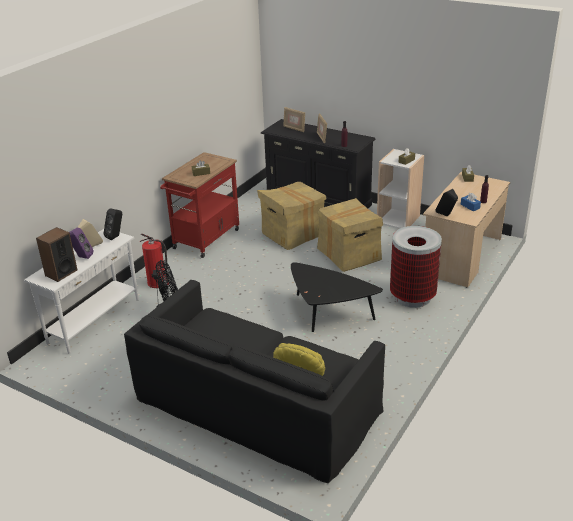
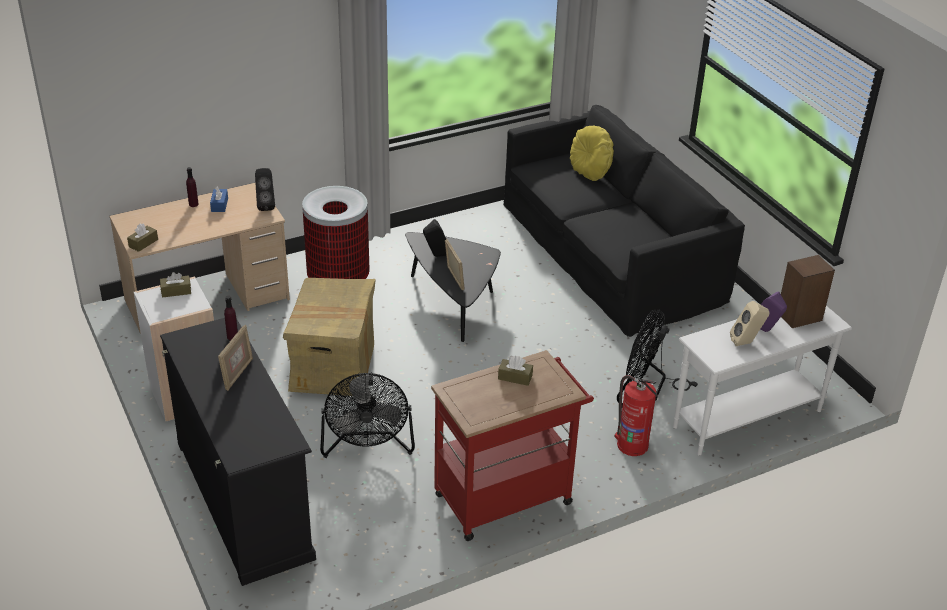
camera: 150 degrees left, 5 degrees up
black speaker [104,208,122,240] -> black speaker moved to [423,219,446,257]
cardboard box [257,182,326,250] -> black fan [320,372,415,458]
picture frame [284,107,305,132] -> picture frame moved to [445,239,464,291]

